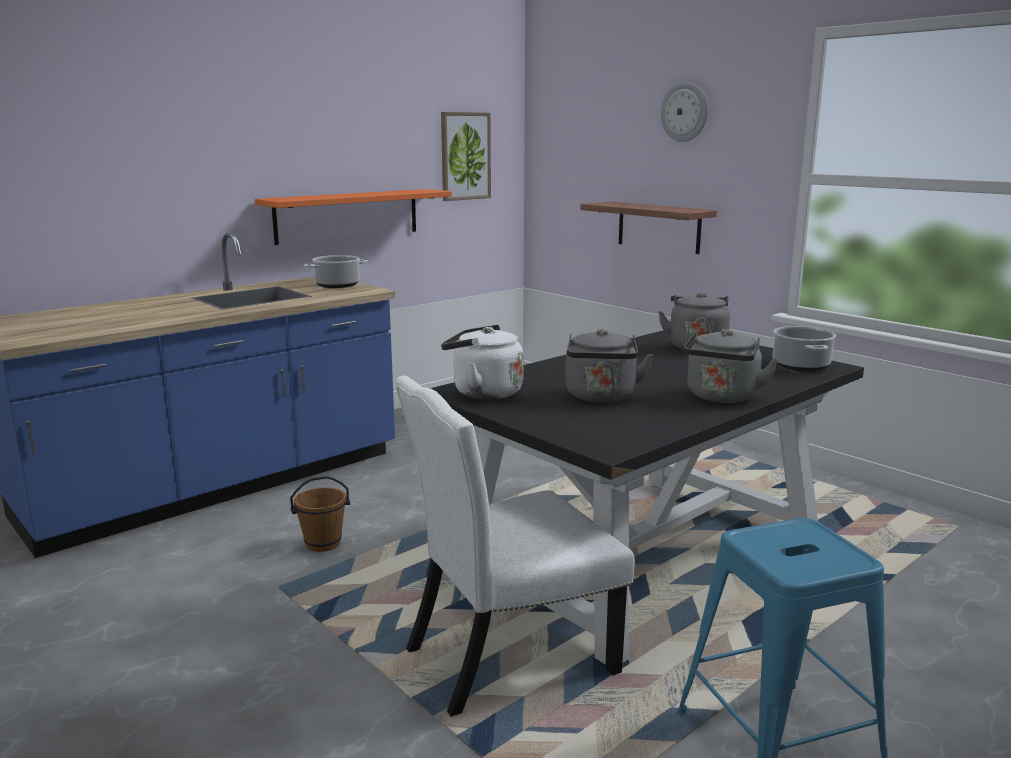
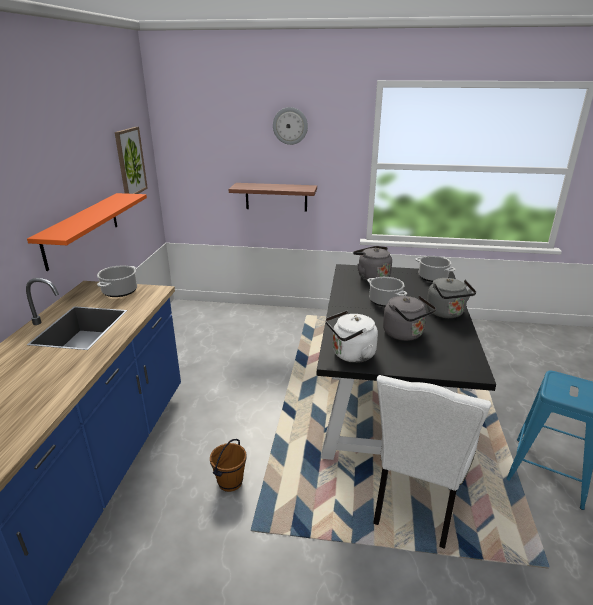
camera: 40 degrees left, 10 degrees up
none -> cooking pot [367,277,407,307]

